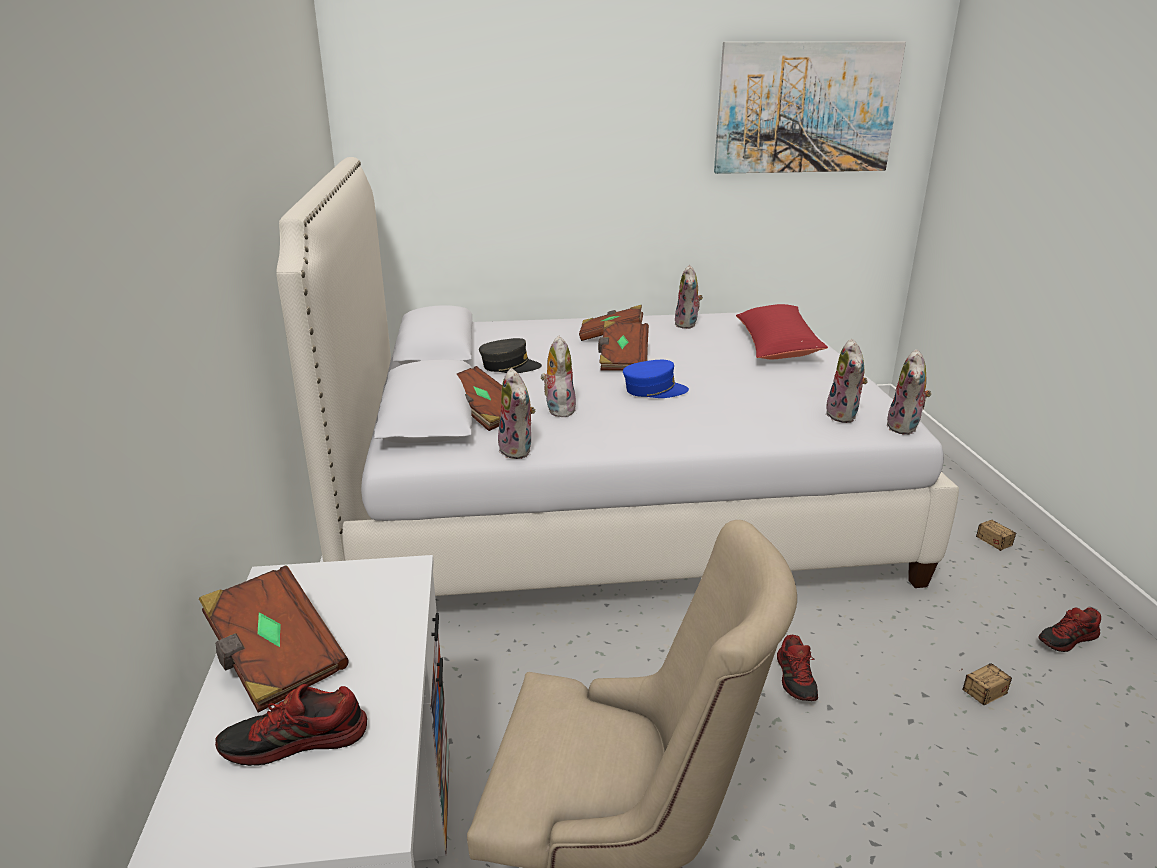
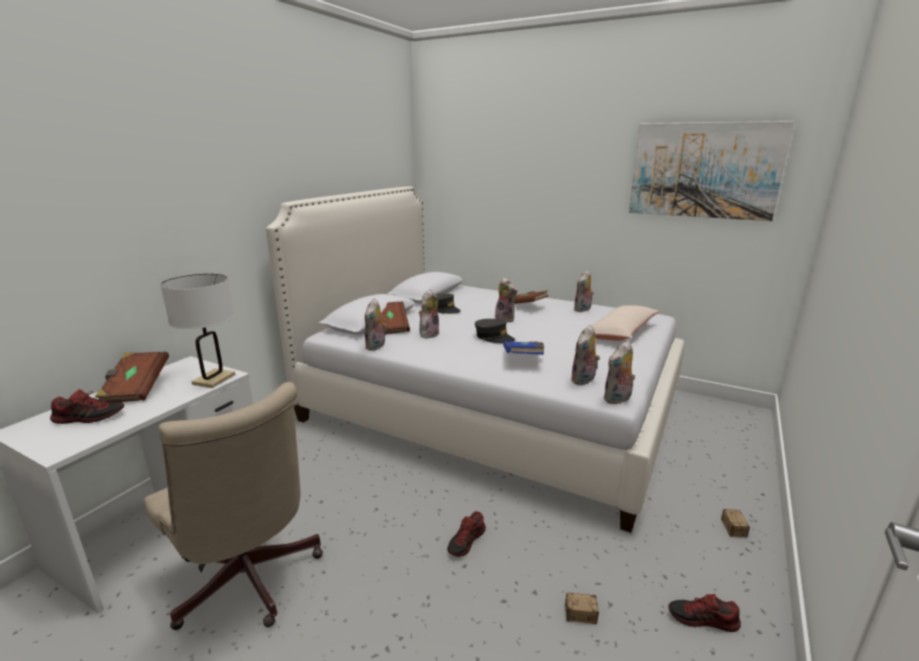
camera: 35 degrees right, 5 degrees down
shoe [215,684,367,766] -> shoe turned 150 degrees clockwise [50,389,124,424]
brown book [598,321,649,371] -> plush toy [492,277,518,322]
blue cap [623,360,689,398] -> grey cap [475,319,515,343]
red pillow [736,304,828,359] -> beige pillow [581,305,660,341]
none -> white table lamp [161,274,235,388]
none -> blue book [503,341,544,355]

